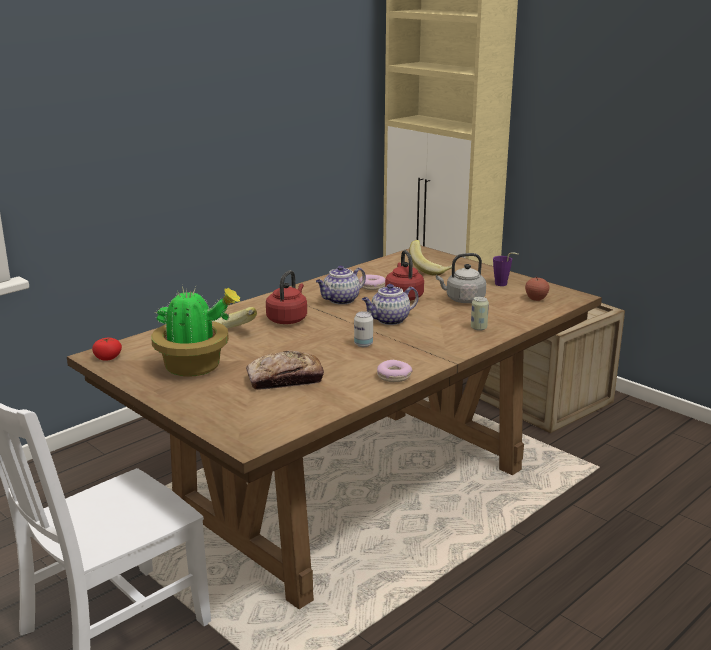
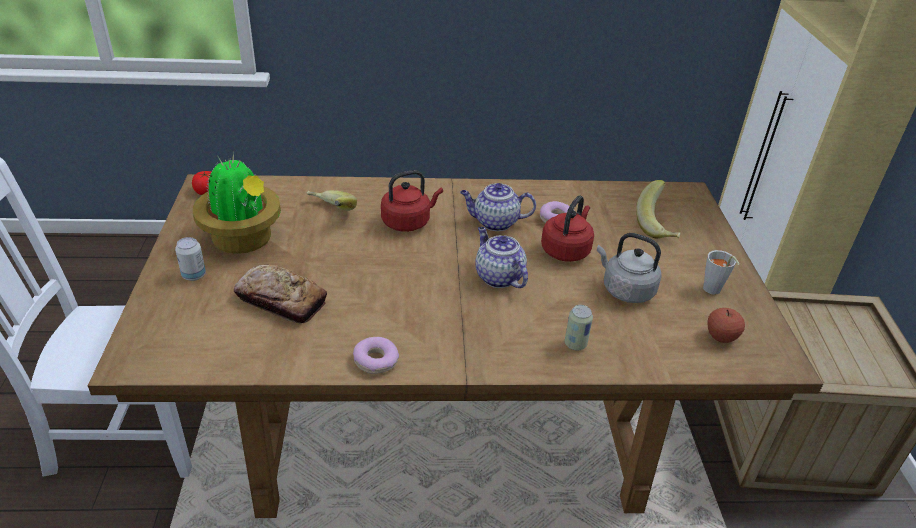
camera: 40 degrees right, 15 degrees up
can [354,311,373,347] -> can moved to [175,237,206,281]
teapot [362,284,419,325] -> teapot turned 45 degrees clockwise [475,227,528,288]
purple cup [493,252,519,286] -> grey cup [703,250,740,295]

